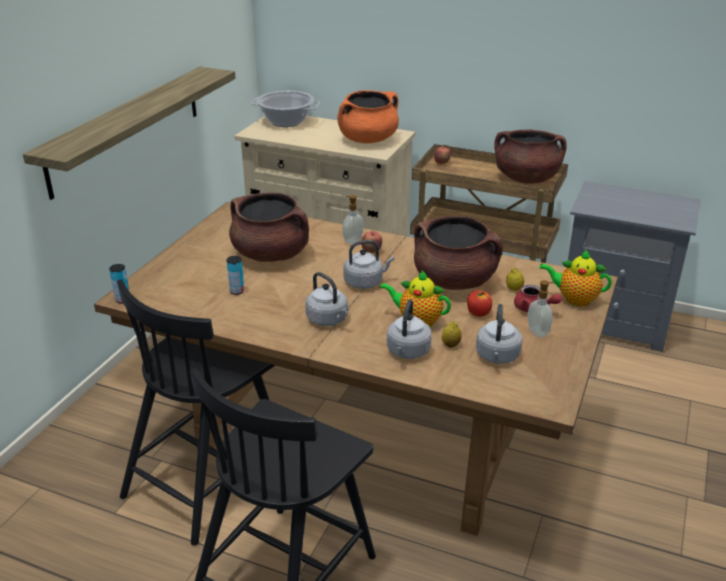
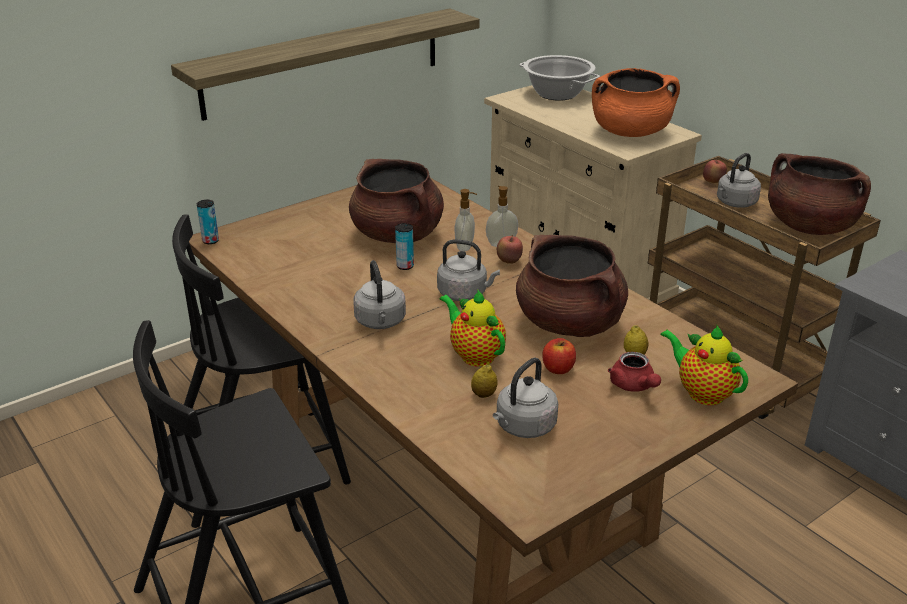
camera: 30 degrees right, 0 degrees up
can [227,256,244,295] -> can moved to [395,223,414,270]
grey kettle [387,299,432,359] -> grey kettle moved to [717,153,761,208]
soap dispenser [528,280,554,337] -> soap dispenser moved to [455,189,477,251]

